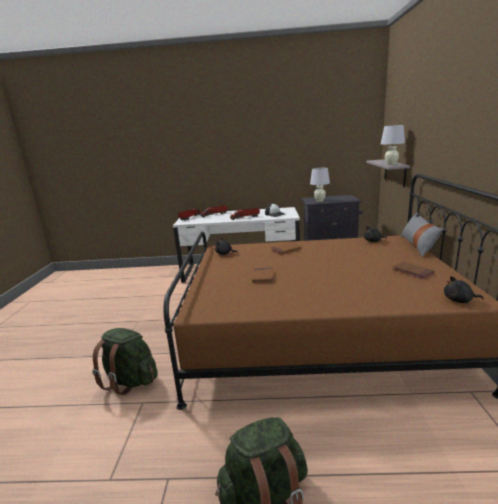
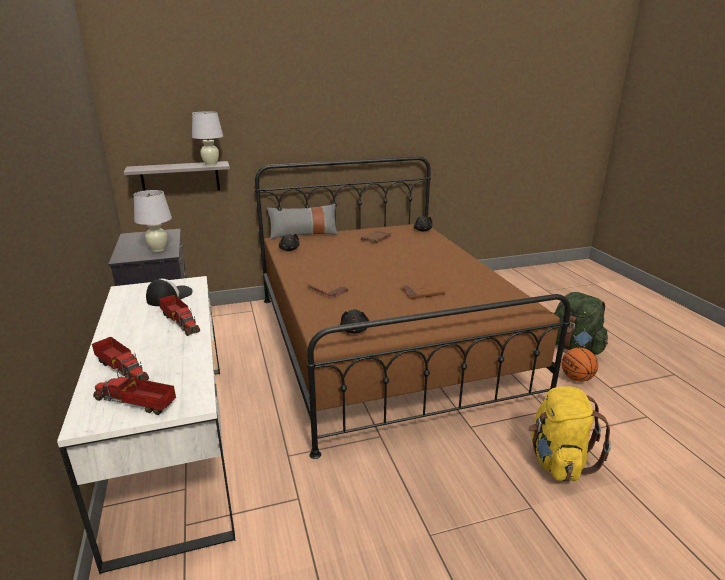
camera: 110 degrees left, 5 degrees up
green backpack [92,328,158,395] -> yellow backpack [528,386,611,482]
none -> basketball [561,348,598,382]

